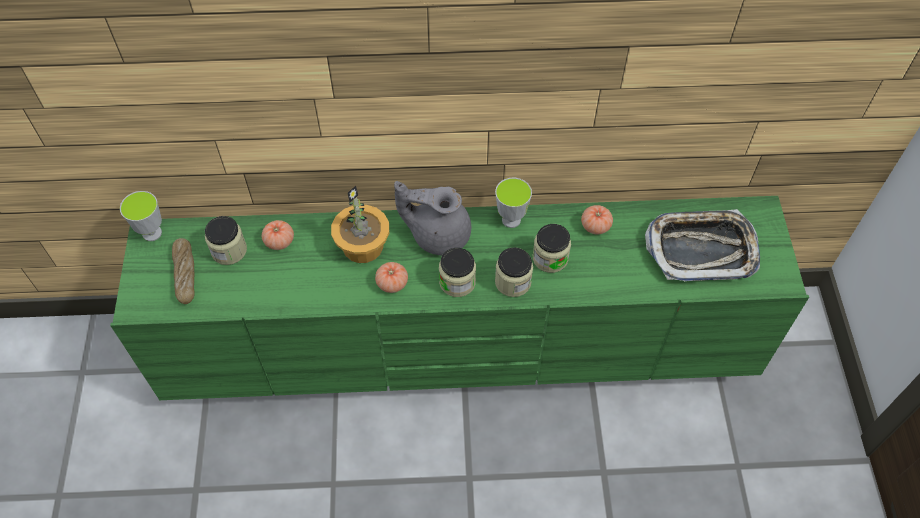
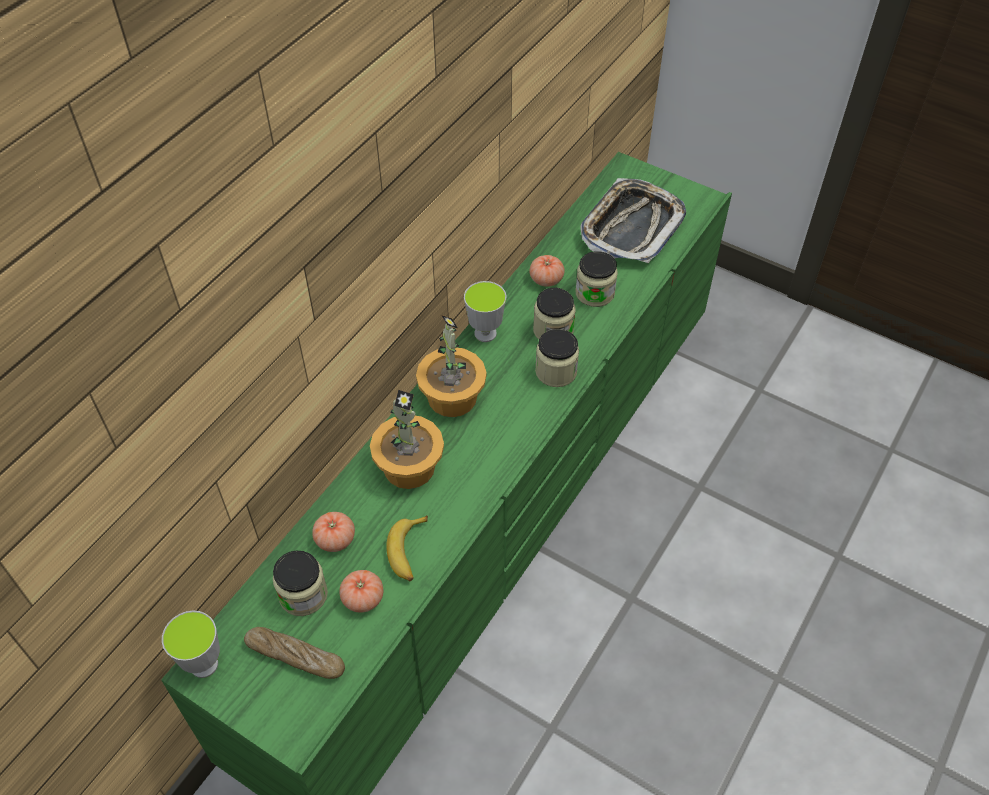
camera: 55 degrees left, 5 degrees down
tomato [375,262,408,293] -> tomato moved to [339,570,383,613]
grey teapot [394,181,471,255] -> potted plant [416,315,487,417]
jar [439,248,476,297] -> jar moved to [575,251,618,307]
none -> banana [386,515,428,581]

